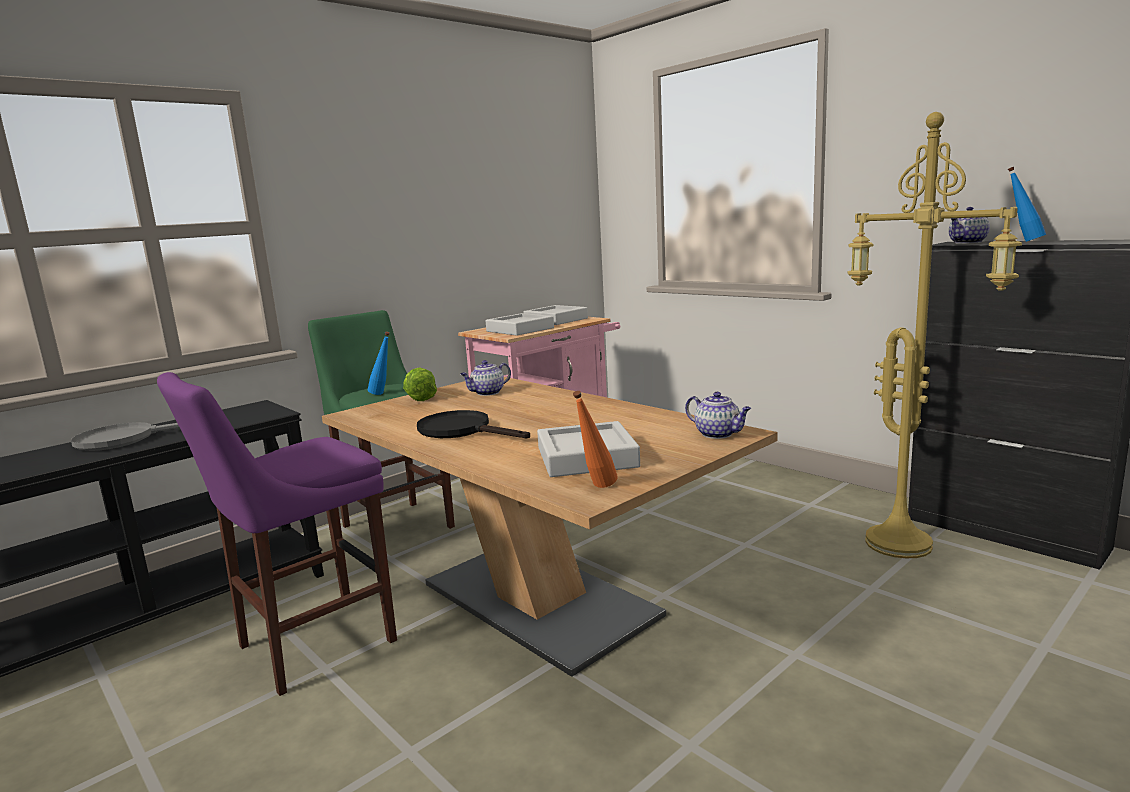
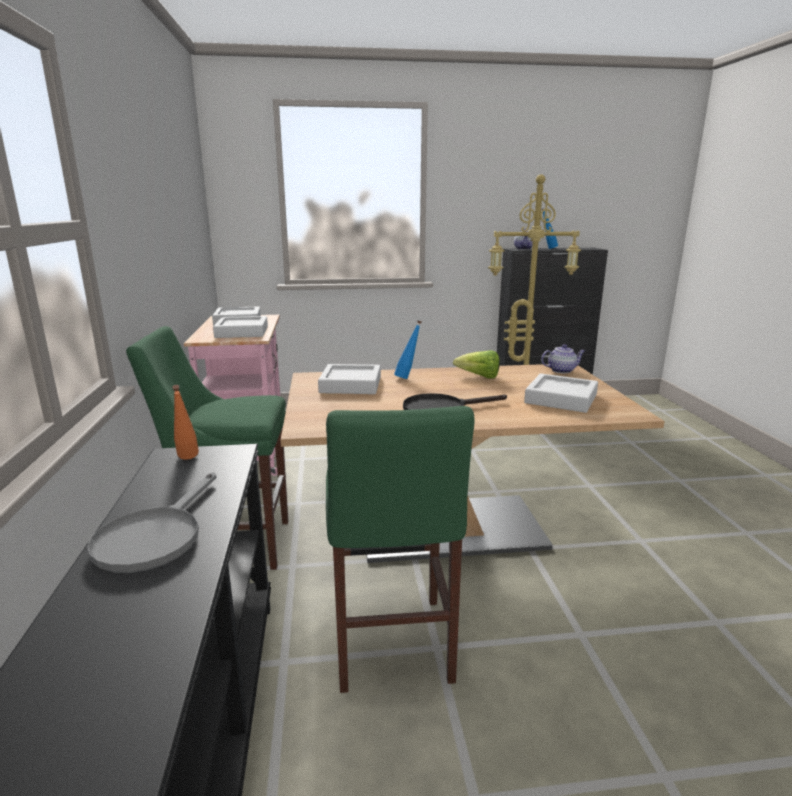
camera: 55 degrees left, 5 degrees up
purple stool [157,372,397,696] -> green stool [326,406,475,693]
blue bottle [368,331,390,395] -> blue bottle moved to [394,321,421,379]
lettuce [403,367,437,401] -> lettuce moved to [453,350,500,379]
teapot [461,360,511,396] -> grey tray [318,364,381,394]
orange bottle [573,391,618,488] -> orange bottle moved to [172,385,199,460]

